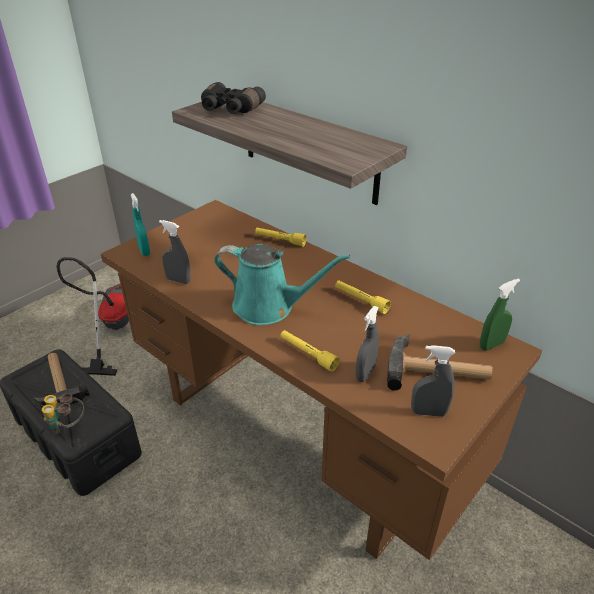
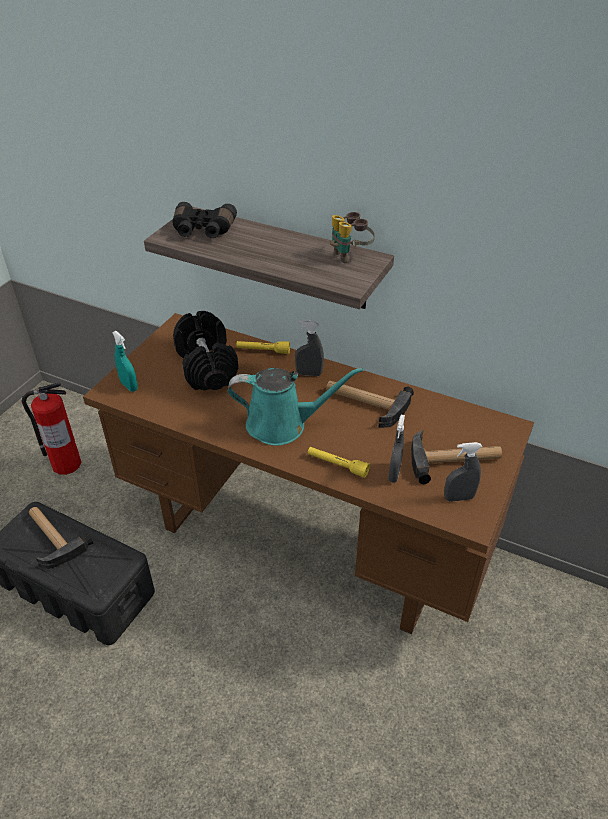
camera: 15 degrees left, 5 degrees up
binoculars [42,393,84,435] -> binoculars moved to [330,212,375,263]
vacuum cleaner [57,257,129,376] -> fire extinguisher [21,382,81,475]
grey spray bottle [159,220,191,284] -> grey spray bottle moved to [295,320,324,376]
yellow flashlight [335,280,391,314] -> hammer [326,381,414,428]
green spray bottle [480,278,520,351] -> none
none -> black dumbbell [173,311,238,390]

